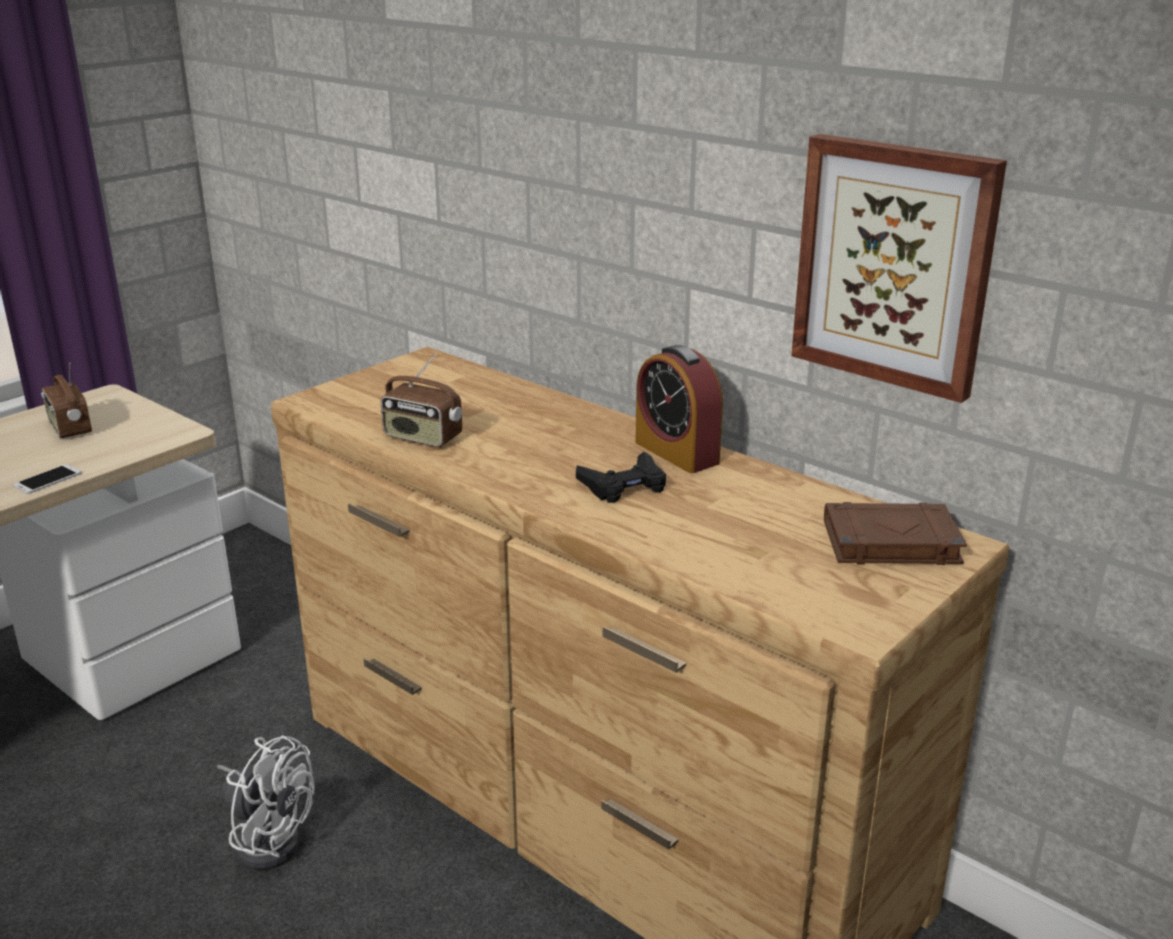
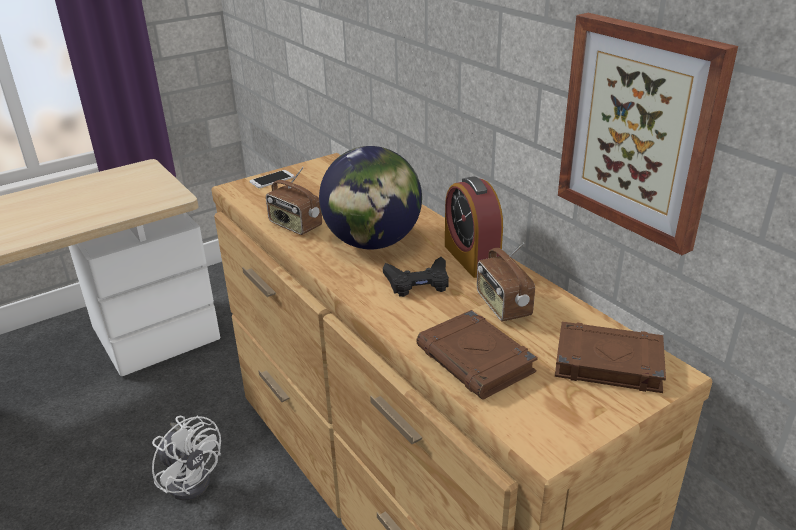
camera: 15 degrees right, 5 degrees up
phone [13,464,82,494] -> phone moved to [250,170,295,188]
radio [41,363,92,438] -> radio moved to [477,242,535,321]
none -> globe [319,146,422,249]
none -> brown book [416,310,538,400]

